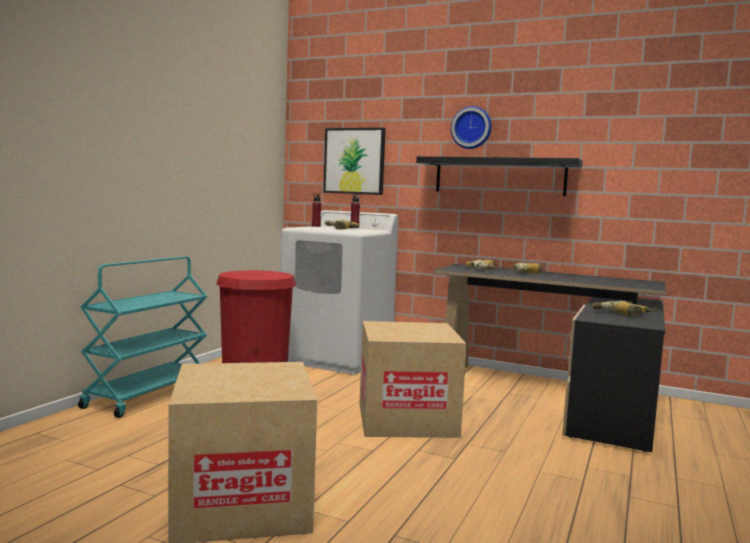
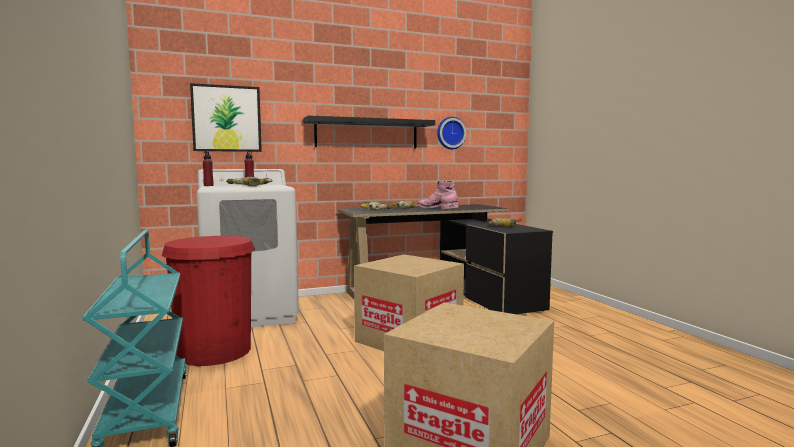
camera: 45 degrees left, 0 degrees up
wall clock [451,106,492,149] -> wall clock moved to [437,117,466,149]
none -> pink boot [418,181,459,209]

